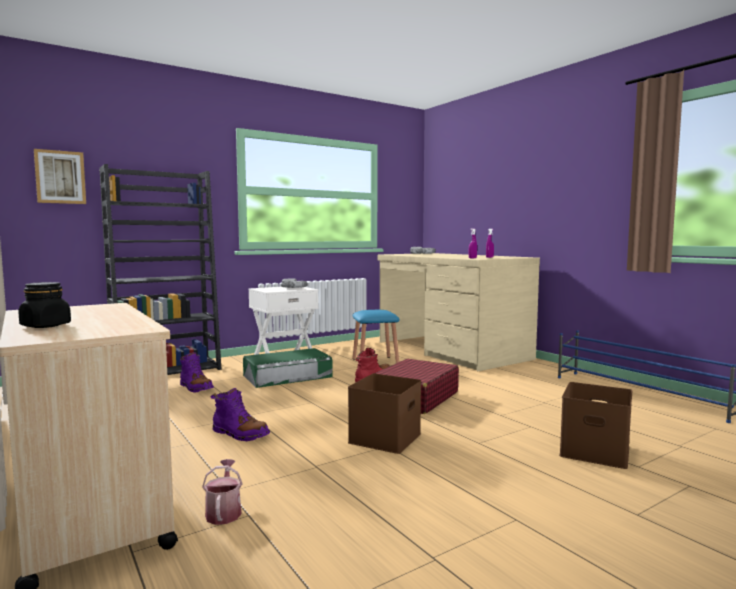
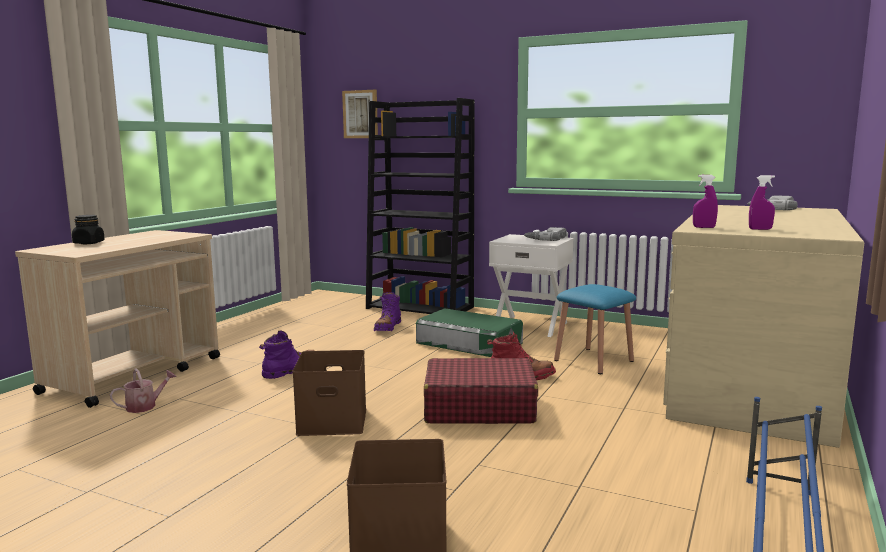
camera: 60 degrees right, 5 degrees up
purple boot [211,388,270,441] -> purple boot turned 135 degrees counterclockwise [259,330,315,379]

